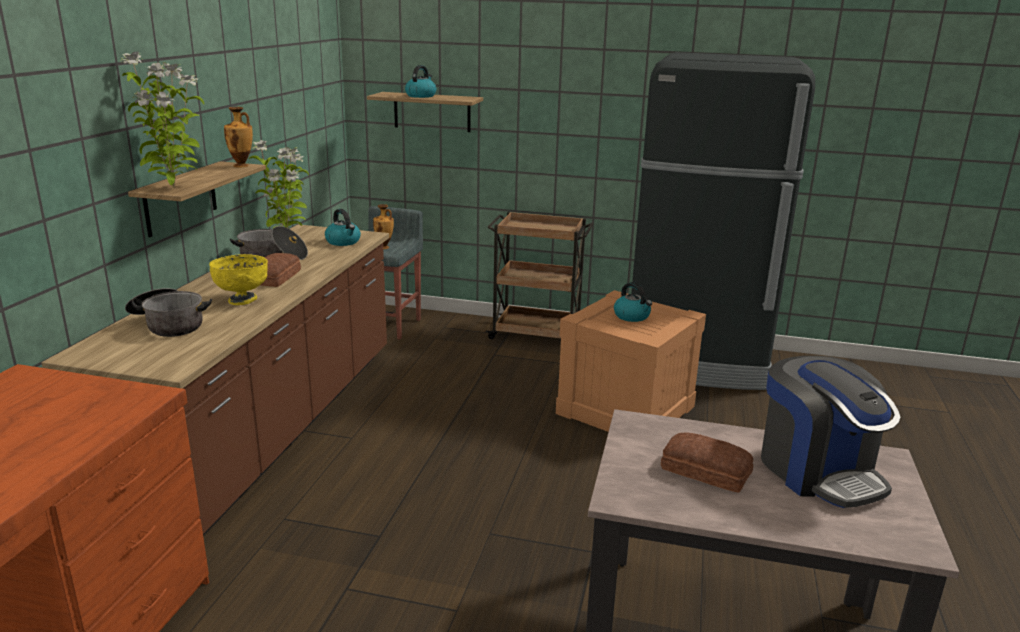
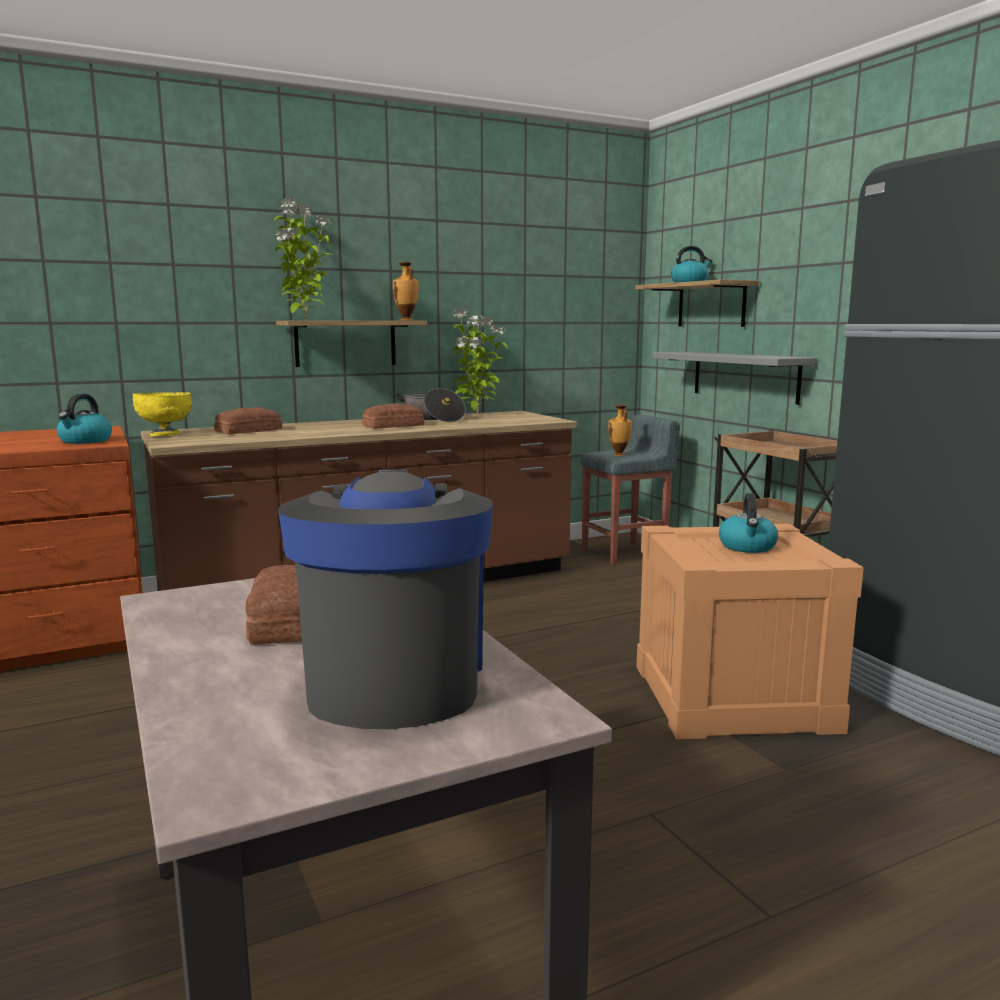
camera: 50 degrees right, 10 degrees down
cooking pot [125,288,212,337] -> bread [214,407,282,434]
yellow bowl [209,254,268,305] -> yellow bowl moved to [133,392,192,436]
kettle [325,209,361,246] -> kettle moved to [57,394,112,444]
coffee machine [761,356,901,508] -> coffee machine turned 150 degrees clockwise [278,469,493,729]
none -> grey shelf [652,352,817,405]

